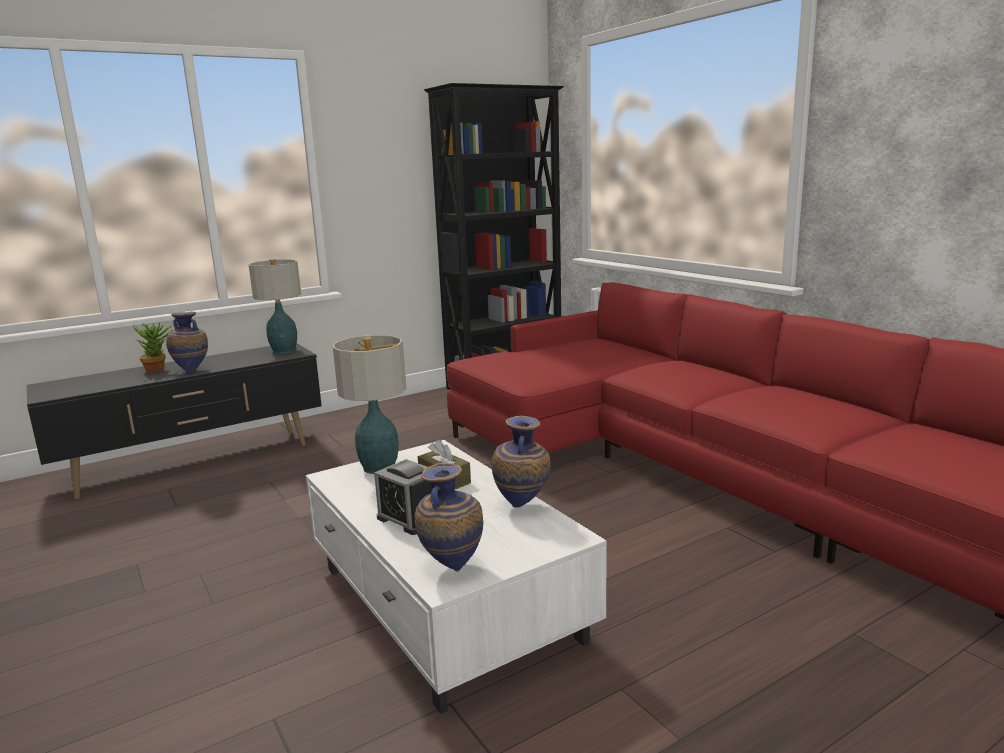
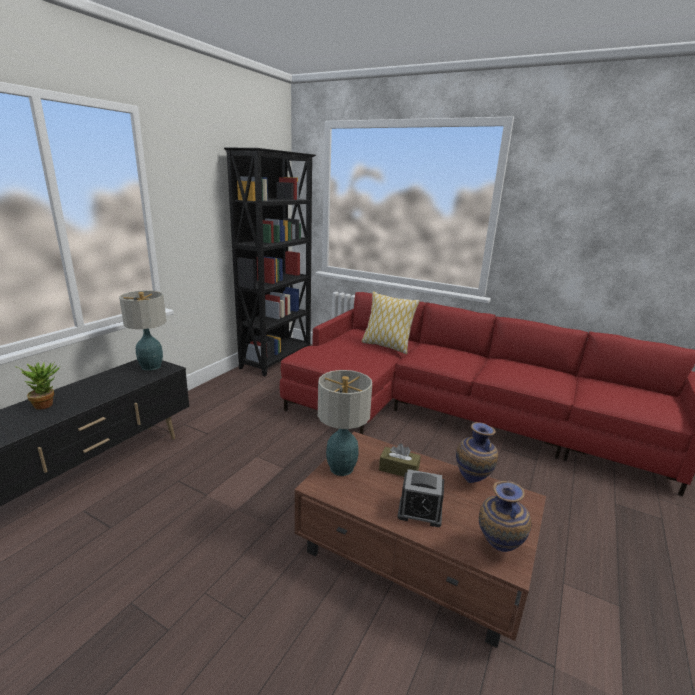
camera: 30 degrees left, 5 degrees up
vase [166,312,208,373] -> none
white coffee table [306,440,607,714] -> brown coffee table [295,432,546,648]
none -> pillow [362,291,420,354]

